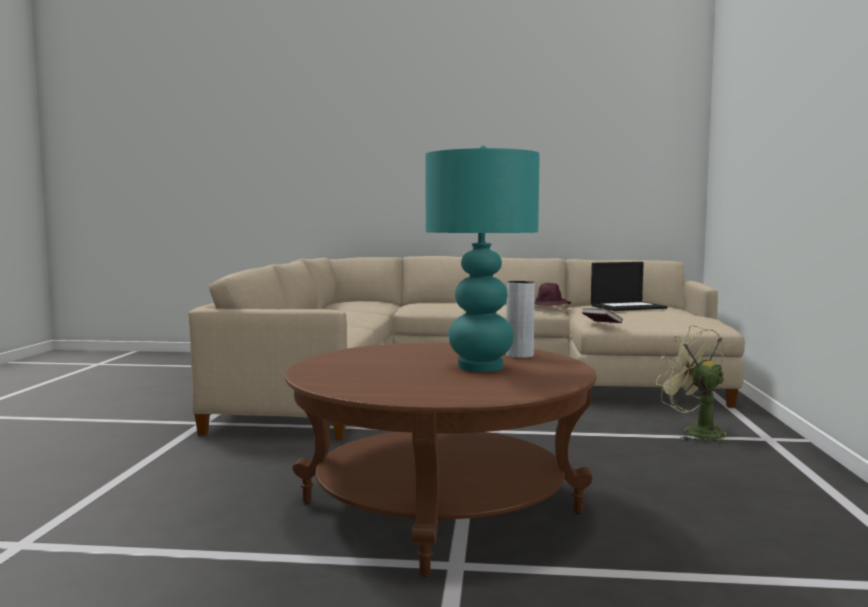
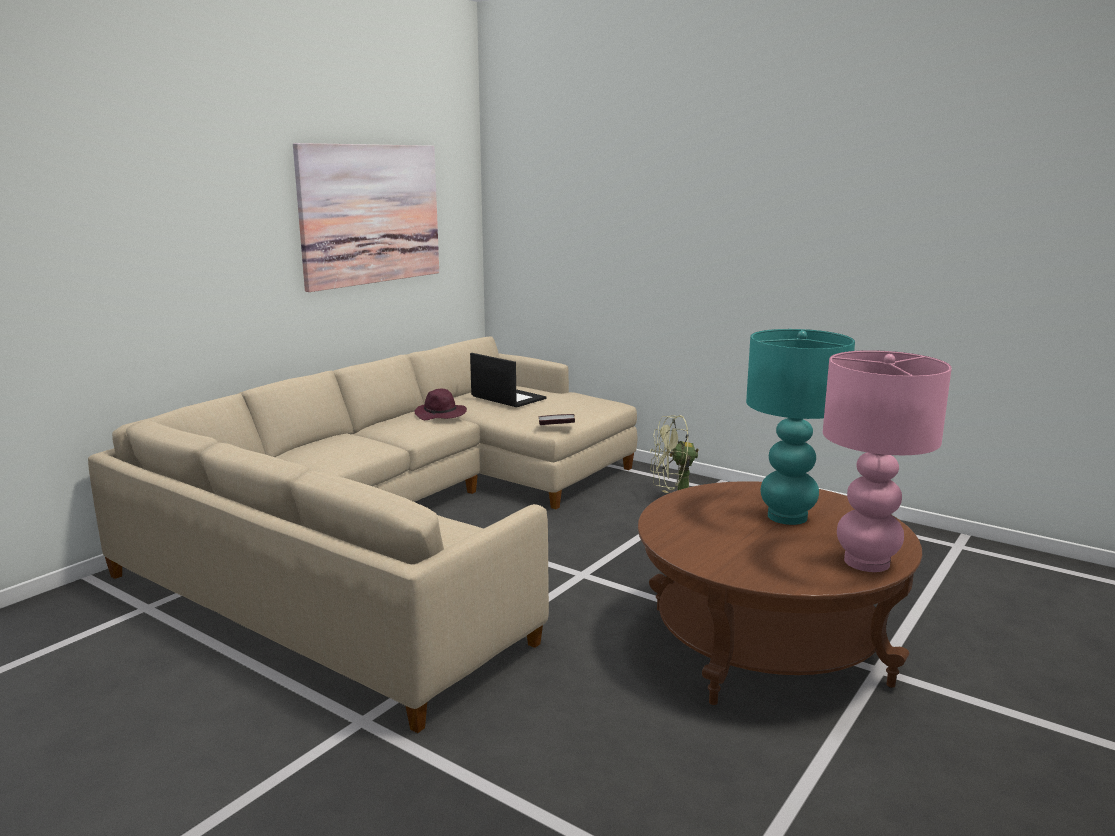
camera: 60 degrees left, 10 degrees up
grey vase [506,281,535,358] -> none
laptop [591,262,667,311] -> laptop turned 60 degrees counterclockwise [470,353,547,407]
none -> picture [293,143,439,292]
none -> pink table lamp [823,350,952,572]

